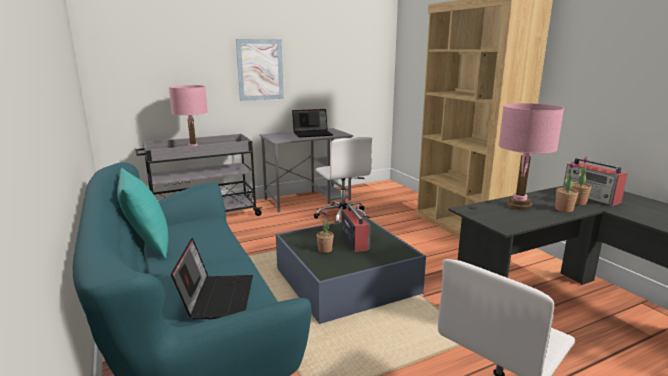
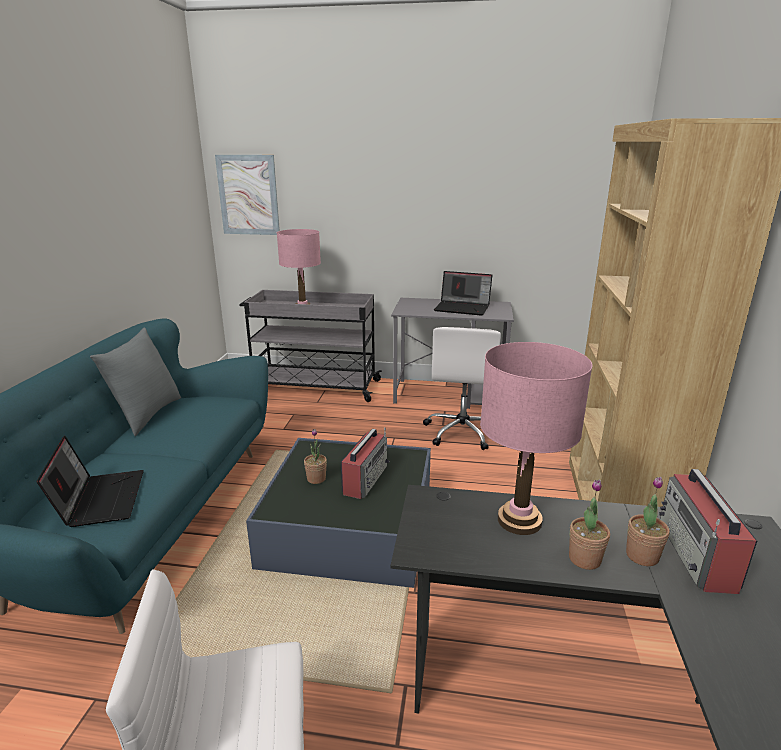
camera: 35 degrees right, 5 degrees up
turquoise pillow [117,168,168,259] -> grey pillow [90,328,181,436]
laptop [171,238,253,320] -> laptop turned 45 degrees counterclockwise [37,436,144,527]
picture [236,39,284,101] -> picture moved to [215,155,280,235]

